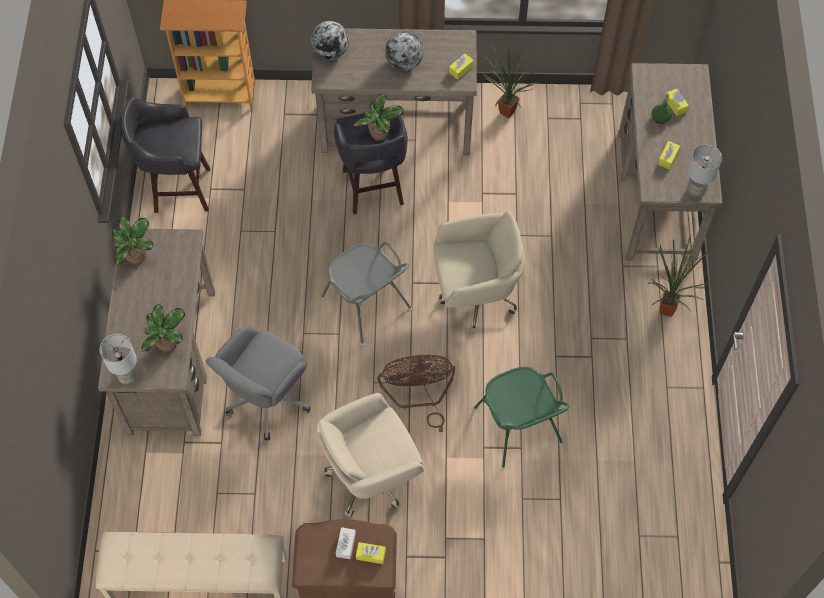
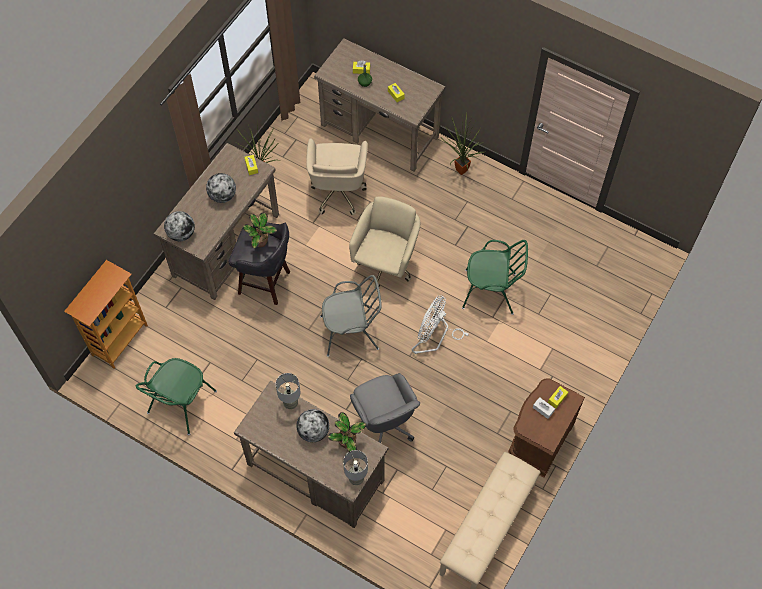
camera: 60 degrees left, 0 degrees up
potted plant [112,217,154,265] -> none
grey stool [122,96,210,213] -> green chair [136,358,217,435]
beige office chair [316,393,424,517] -> beige office chair moved to [306,138,367,215]
brown fan [377,355,455,432] -> white fan [412,295,469,354]
grey table lamp [687,145,722,197] -> grey table lamp moved to [276,373,301,409]
none -> globe [296,409,329,442]

